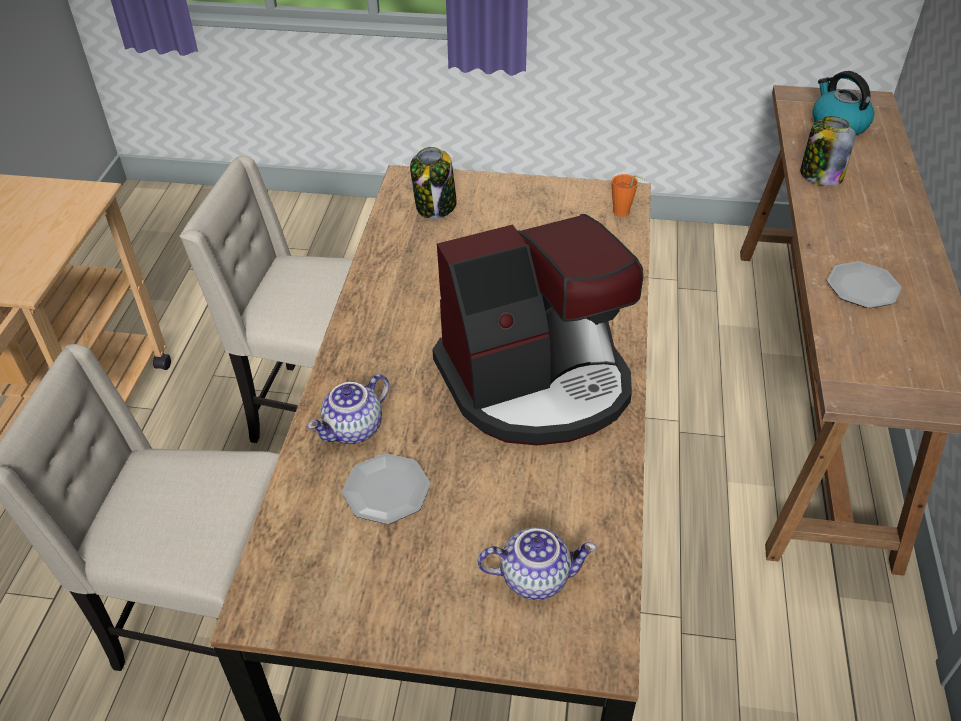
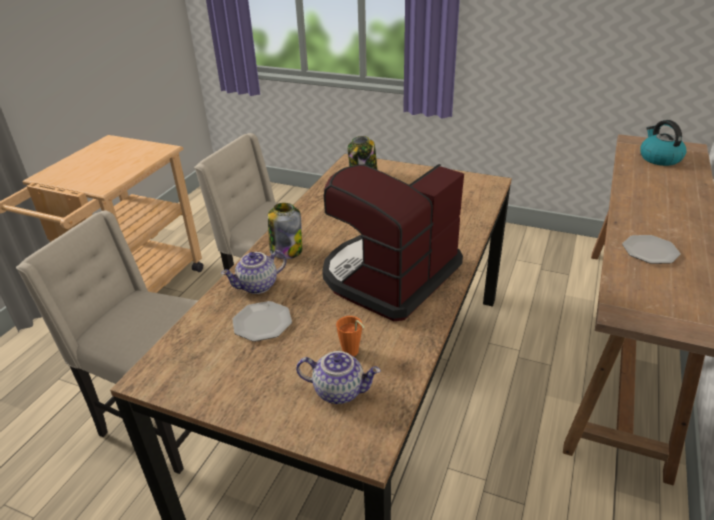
camera: 15 degrees right, 10 degrees down
coffee machine [432,214,643,445] -> coffee machine turned 135 degrees clockwise [322,164,464,321]
orange cup [612,174,647,217] -> orange cup moved to [336,316,365,356]
jar [800,116,856,186] -> jar moved to [268,203,302,259]

